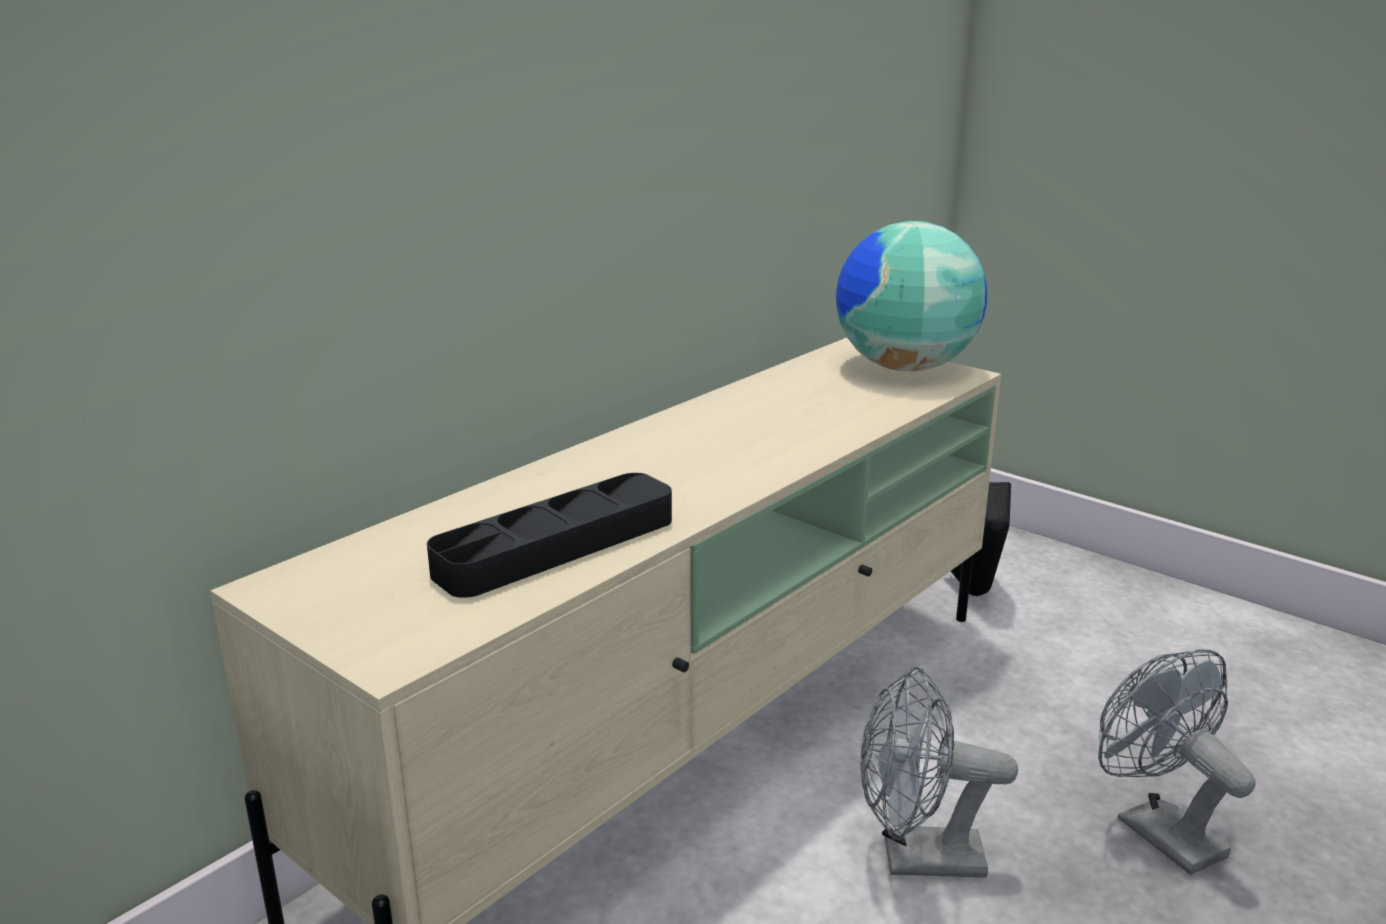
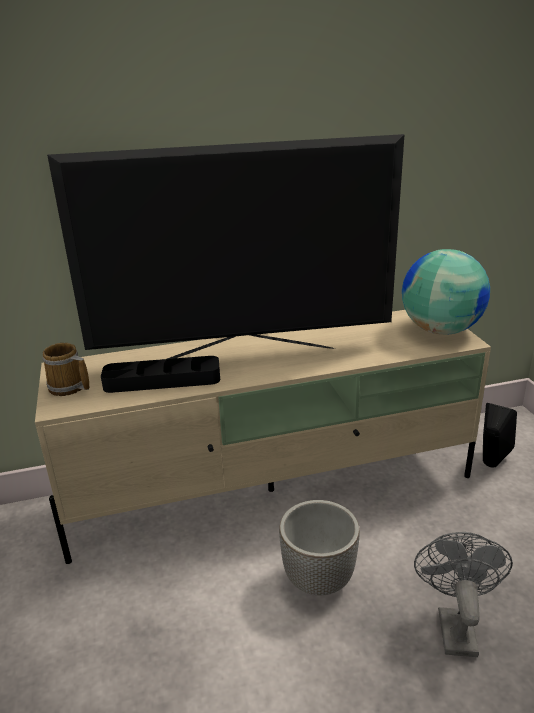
camera: 35 degrees right, 5 degrees up
grey fan [861,666,1018,878] -> planter [279,500,360,595]
none -> mug [42,343,90,396]
none -> television [47,134,405,359]

